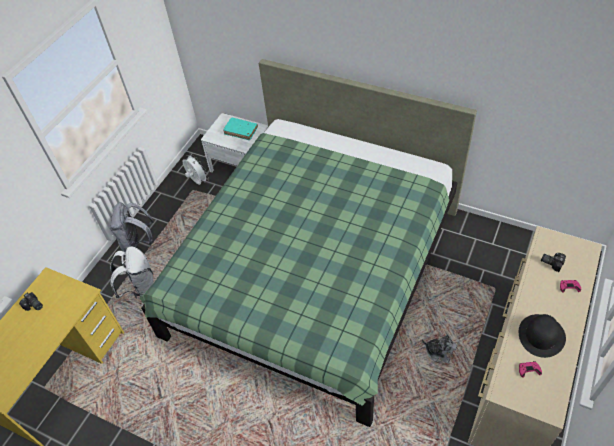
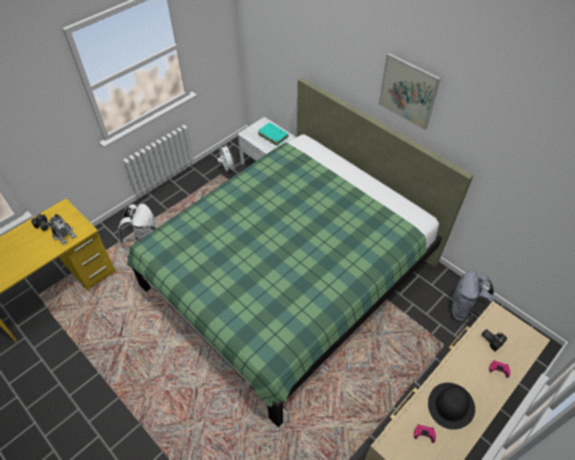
camera: 15 degrees right, 0 degrees up
grey backpack [110,202,154,253] -> grey backpack moved to [452,271,495,322]
plush toy [422,335,457,363] -> plush toy moved to [46,214,77,245]
none -> picture [378,53,441,130]

